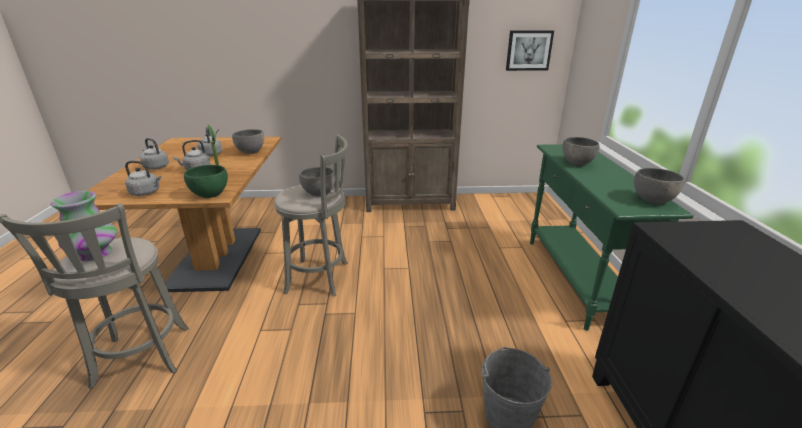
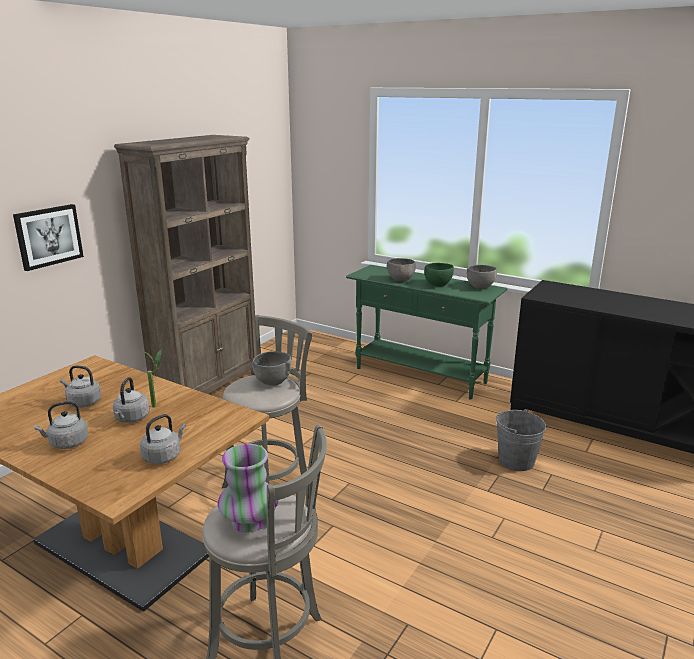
camera: 55 degrees left, 5 degrees down
green bowl [184,165,228,198] -> green bowl moved to [424,263,454,287]
grey bowl [232,129,264,154] -> none
picture [506,30,554,71] -> picture moved to [13,204,84,271]

